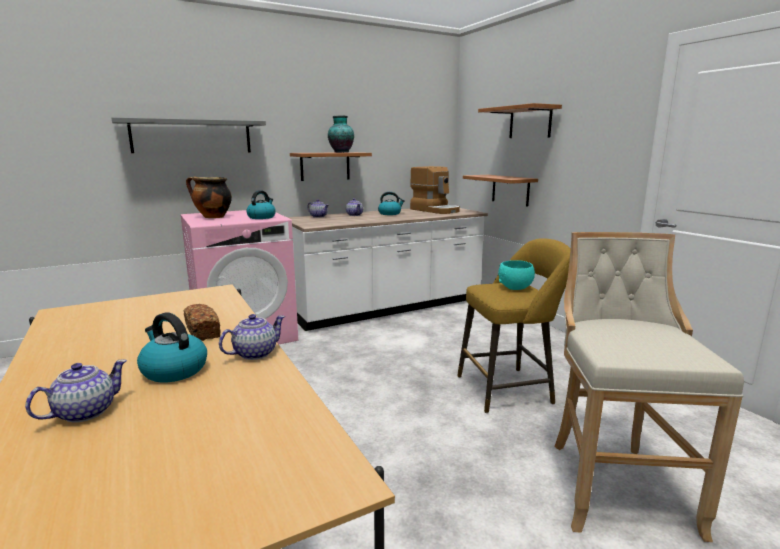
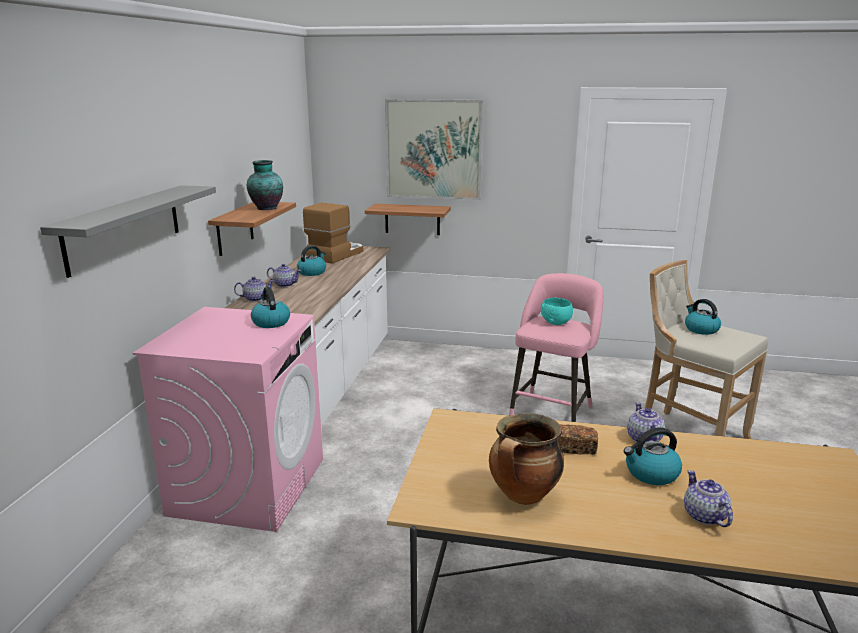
camera: 50 degrees left, 5 degrees up
cooking pot [186,176,232,218] -> cooking pot moved to [489,413,564,505]
coffee machine [410,166,460,214] -> coffee machine turned 60 degrees counterclockwise [303,203,363,264]
yellow stool [457,238,571,413] -> pink stool [509,273,603,422]
shelf [478,103,562,138] -> picture [385,99,483,200]
none -> kettle [685,299,721,335]

